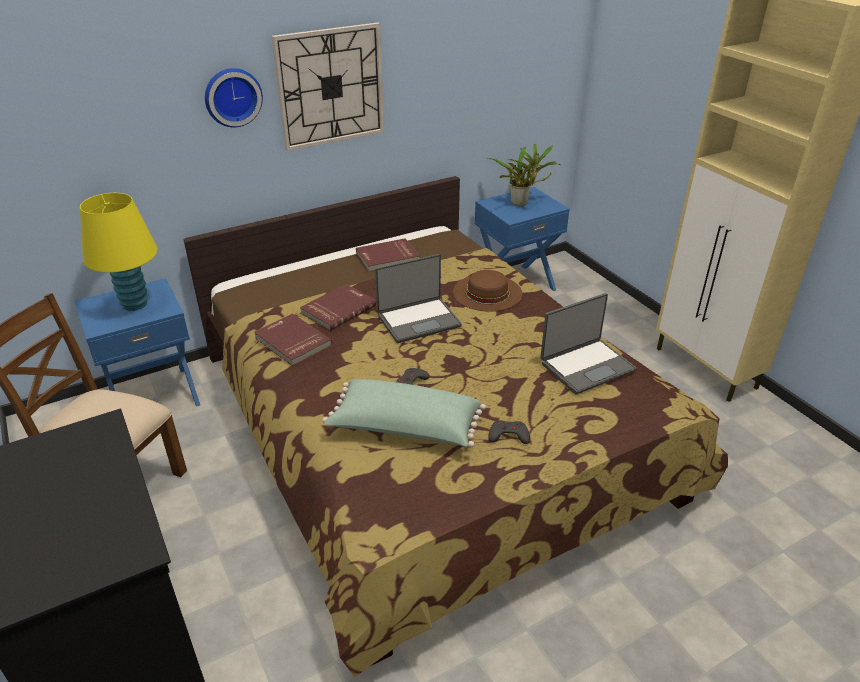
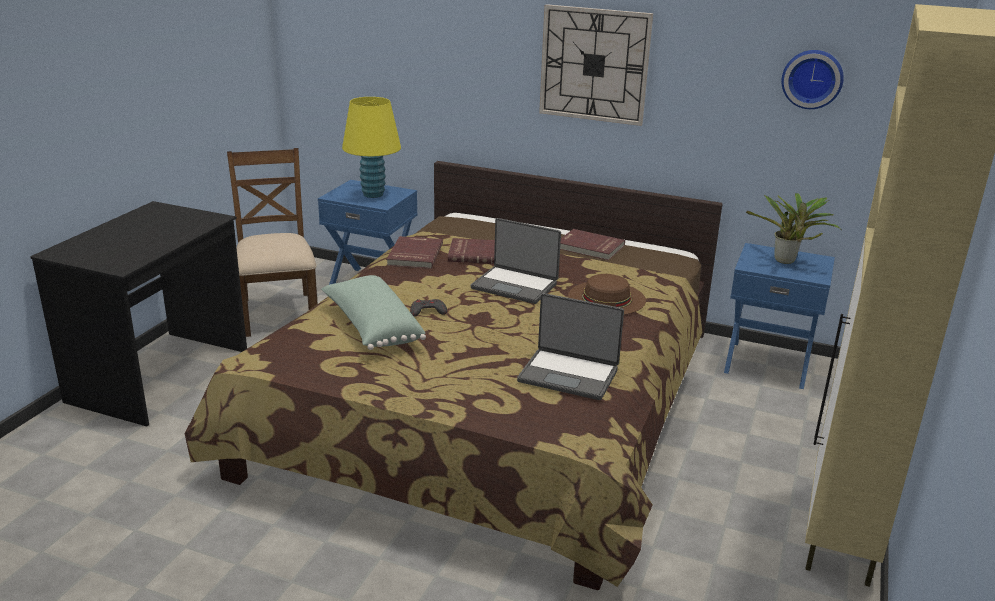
camera: 50 degrees right, 10 degrees down
wall clock [205,68,263,127] -> wall clock moved to [781,50,844,109]
grey game controller [488,420,530,444] -> none

